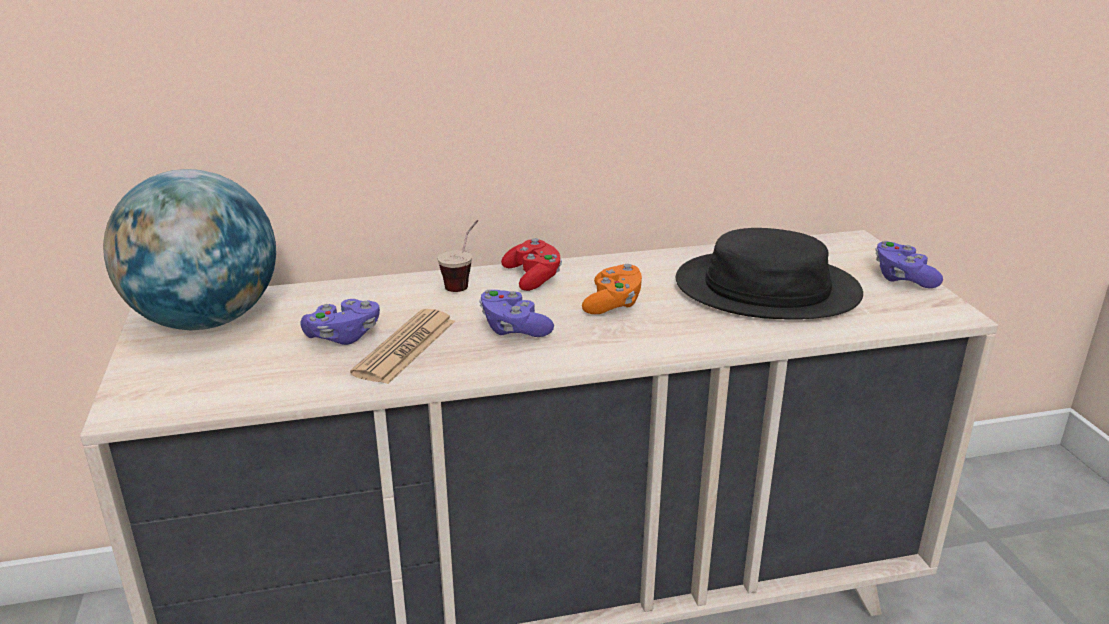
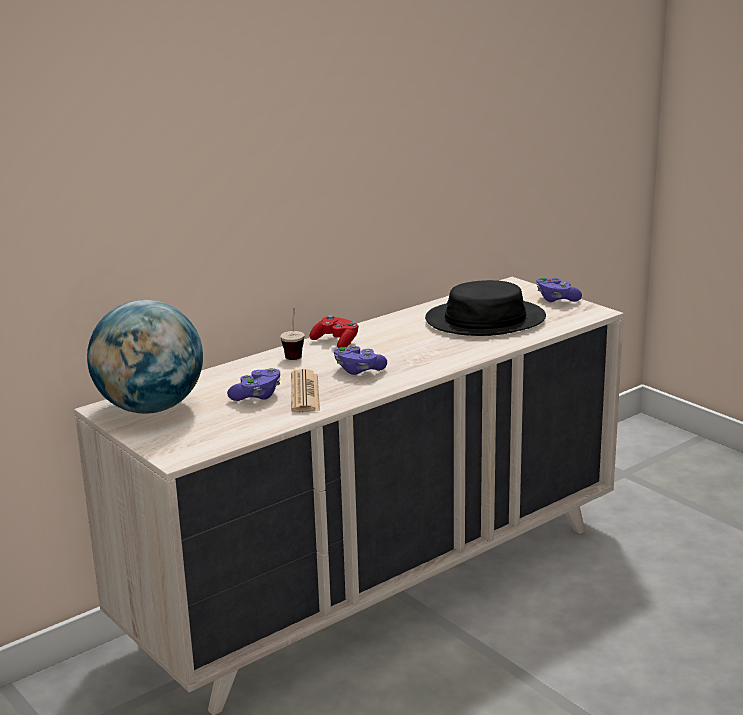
camera: 25 degrees left, 5 degrees down
orange game controller [582,264,642,314] -> none

